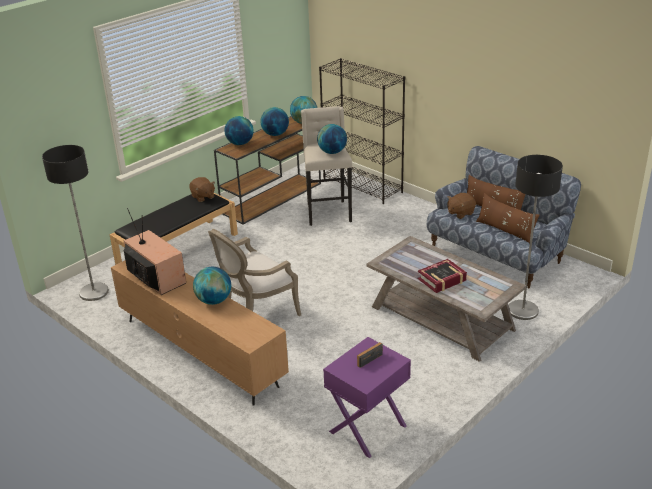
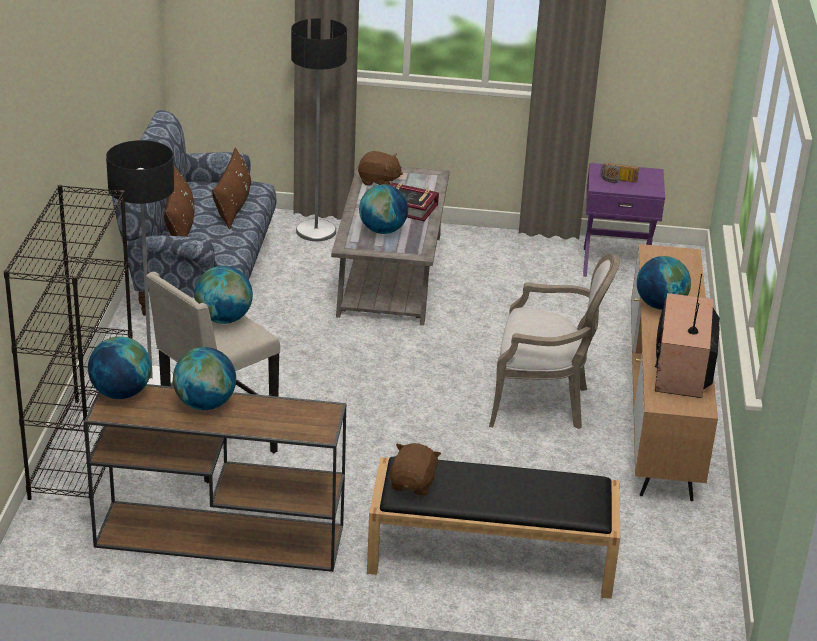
camera: 130 degrees left, 0 degrees up
floor lamp [42,145,109,301] -> floor lamp moved to [106,140,174,386]
globe [224,116,254,145] -> globe moved to [359,185,408,234]
brown plush toy [447,193,476,219] -> brown plush toy moved to [358,151,403,186]

